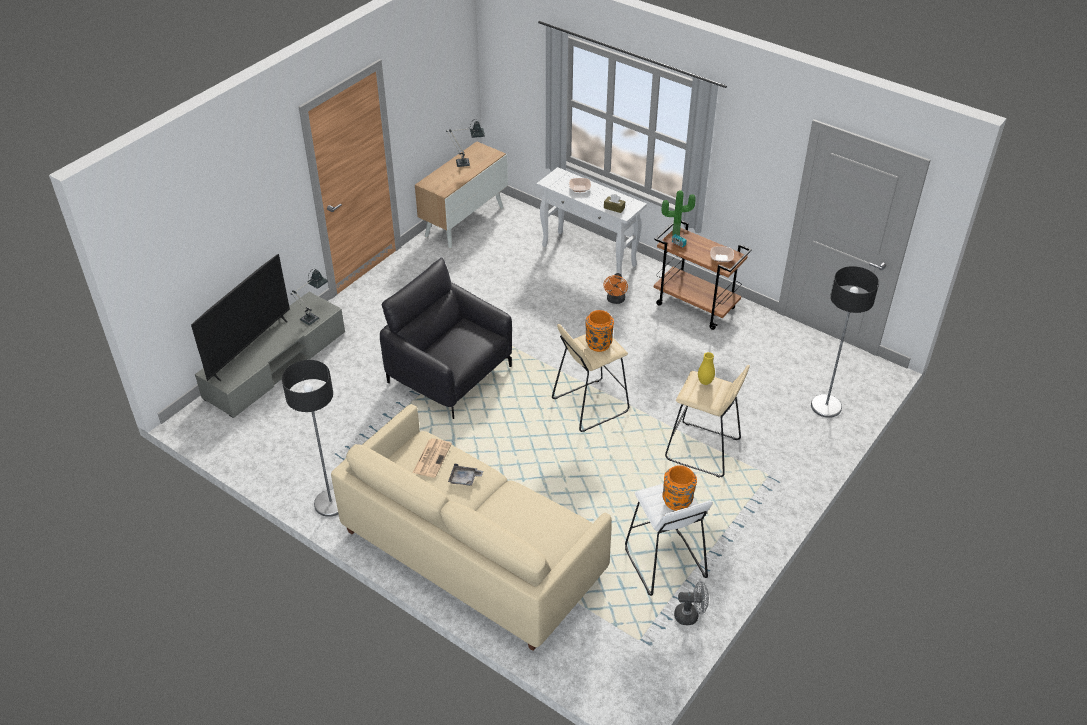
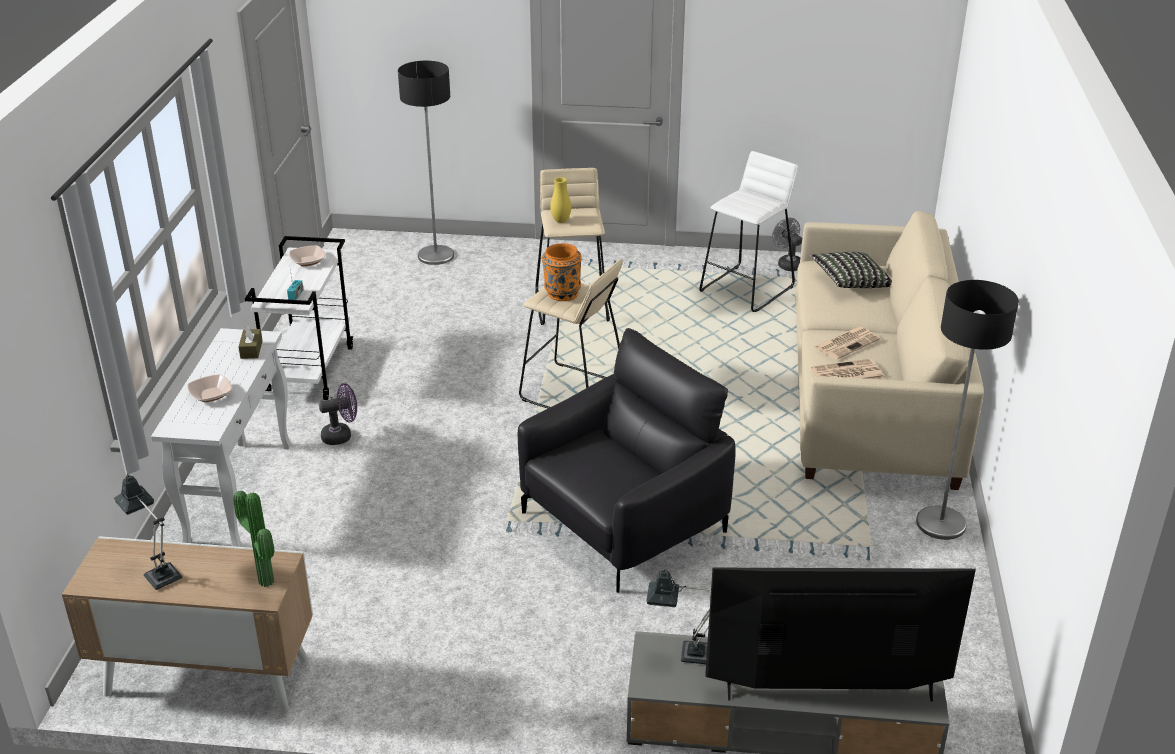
camera: 120 degrees left, 10 degrees down
black armchair [380,257,512,419] -> black armchair turned 135 degrees counterclockwise [518,328,736,593]
grey tray [448,464,483,486] -> newspaper [814,326,880,360]
orange fan [603,273,628,304] -> purple fan [319,383,357,445]
brown cart [654,220,752,330] -> white cart [245,236,353,400]
potted plant [661,191,696,235] -> potted plant moved to [233,491,274,587]
orange vase [662,465,697,511] -> none
none -> pillow [810,252,892,288]

